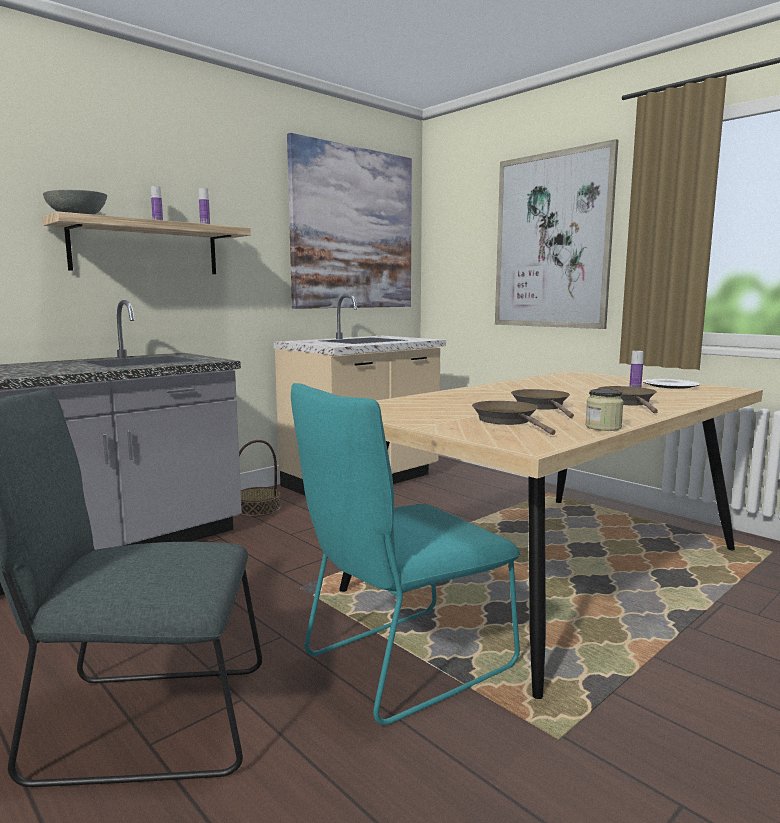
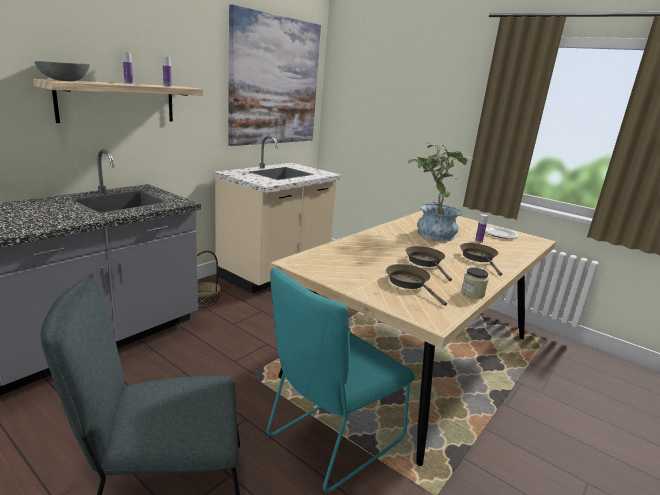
camera: 10 degrees left, 10 degrees up
picture [495,139,619,329] -> none
none -> potted plant [408,141,473,241]

